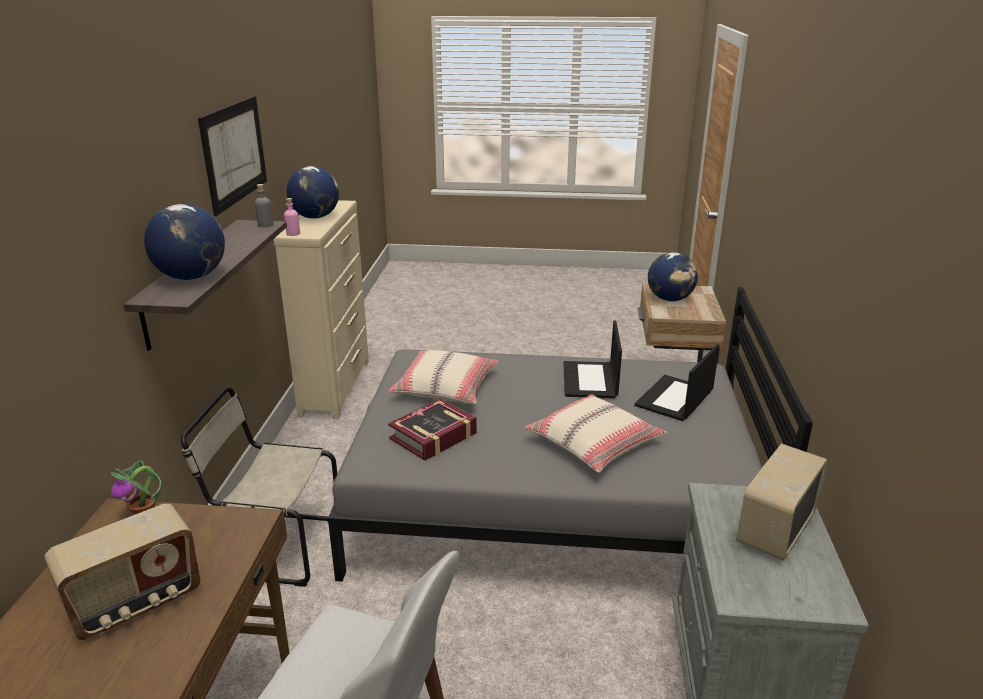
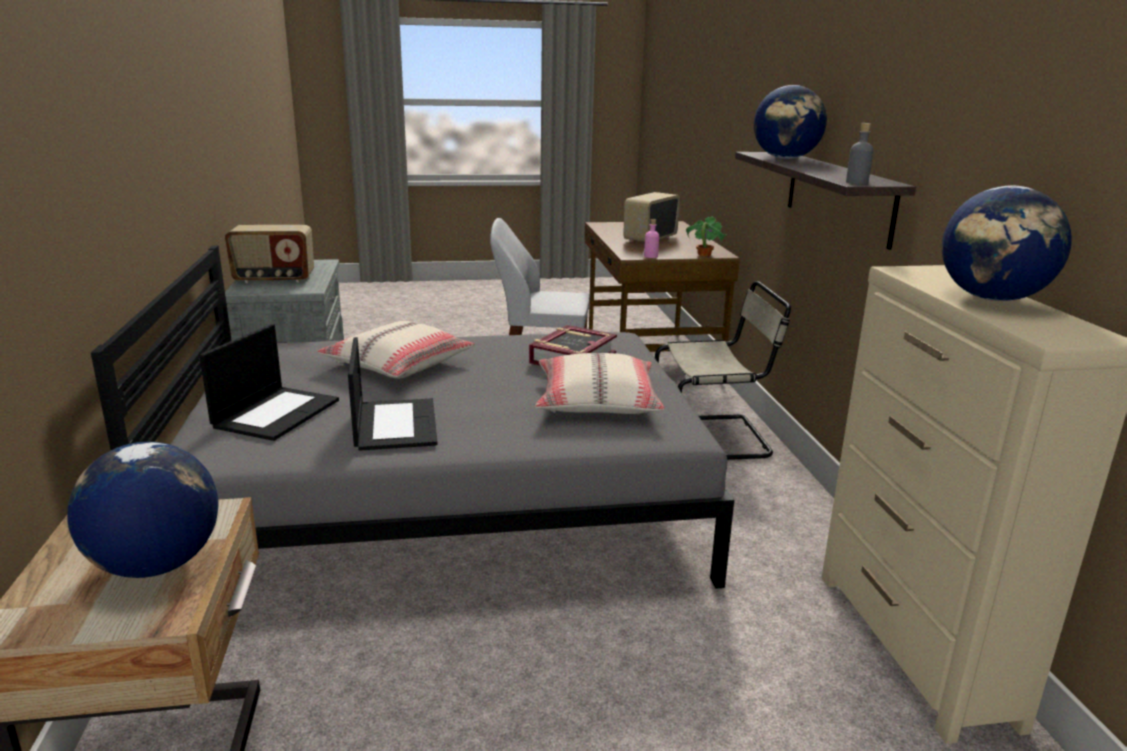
camera: 165 degrees right, 5 degrees down
picture [198,96,267,216] -> none
pink bottle [284,198,300,236] -> pink bottle moved to [644,219,659,258]
radio [737,443,828,561] -> radio turned 60 degrees clockwise [225,225,314,283]

